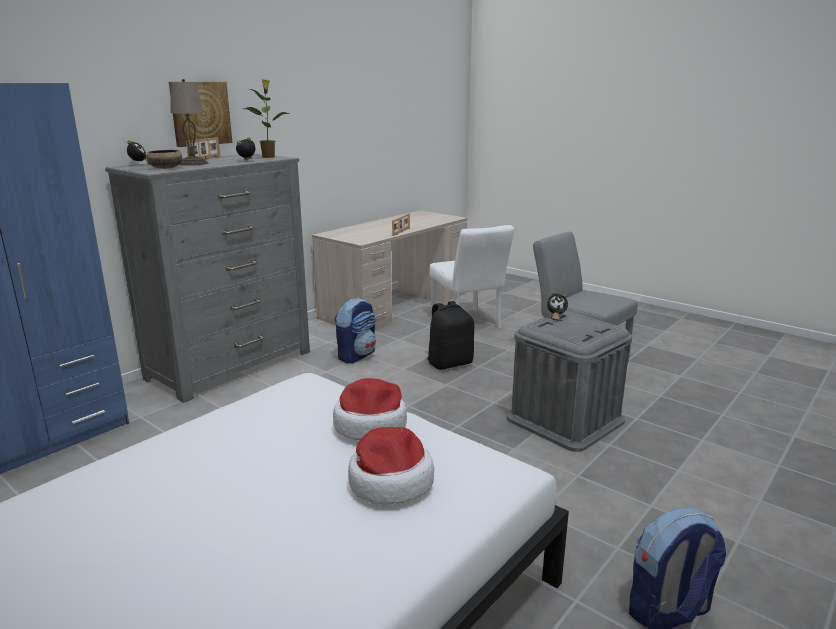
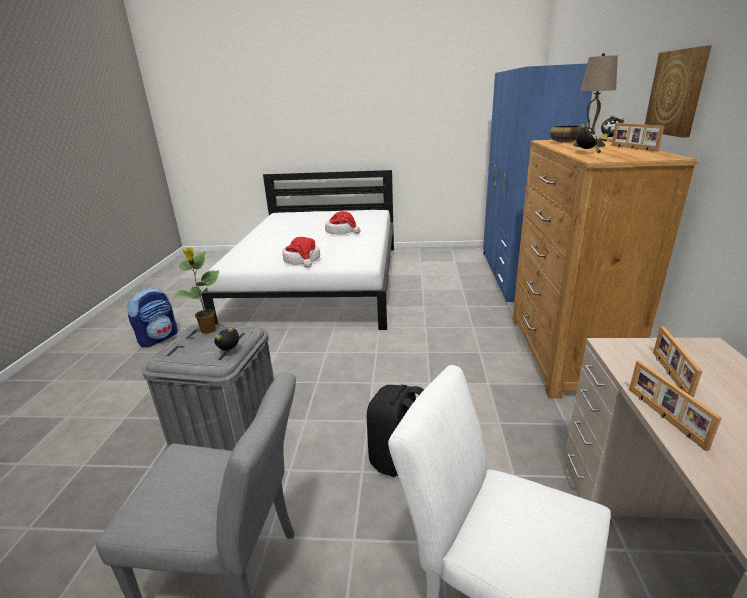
camera: 145 degrees right, 5 degrees up
grey dresser [105,153,310,403] -> brown dresser [512,138,698,399]
potted plant [244,79,290,158] -> potted plant moved to [173,247,219,334]
backpack [335,297,376,363] -> none
hat [348,427,434,504] -> hat moved to [325,211,361,234]
none -> picture frame [653,326,702,398]

